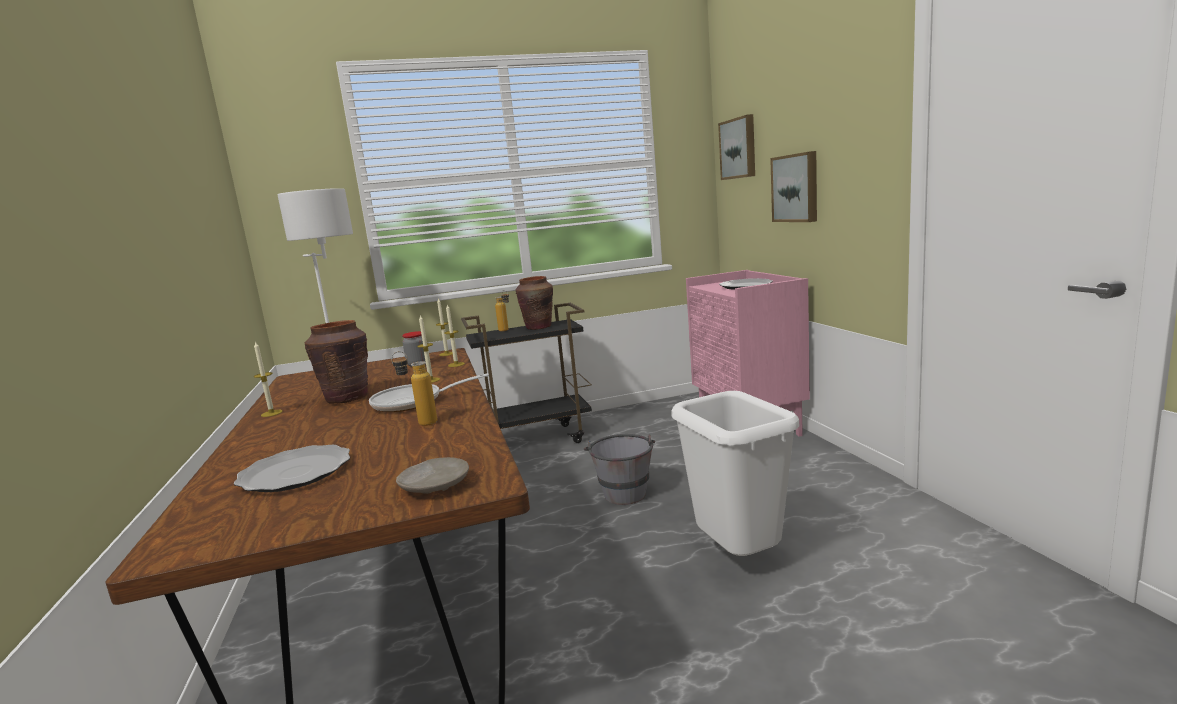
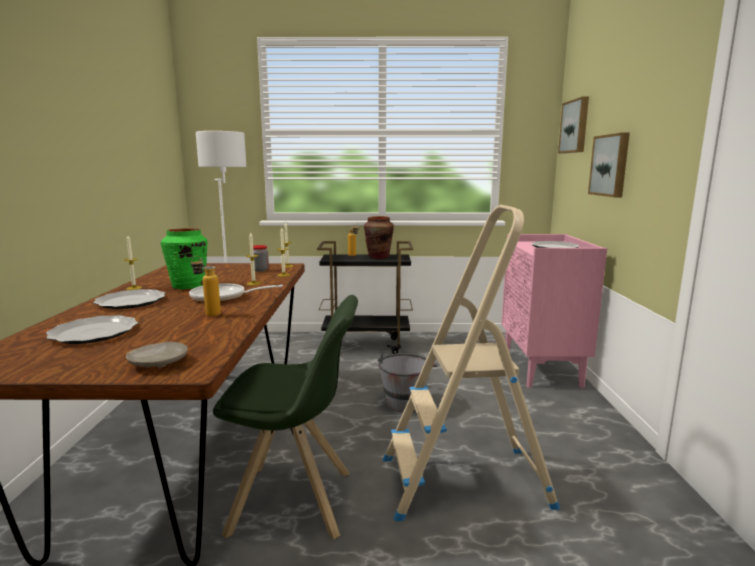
camera: 15 degrees right, 0 degrees up
brown vase [305,320,368,403] -> green vase [160,228,208,289]
white trash can [671,391,799,556] -> beige step ladder [383,205,560,521]
none -> plate [93,289,165,309]
none -> green chair [213,295,358,539]

